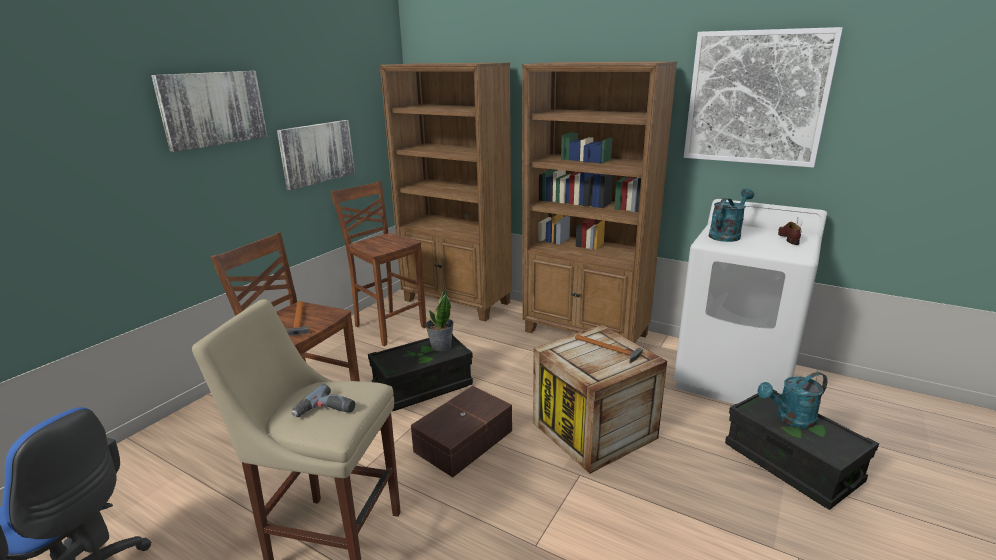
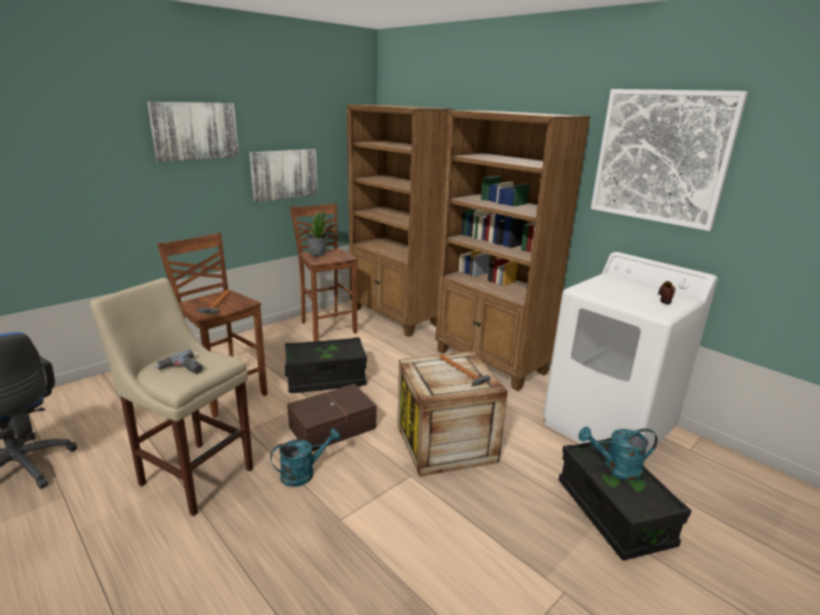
camera: 15 degrees right, 0 degrees up
potted plant [425,288,454,351] -> potted plant moved to [306,210,327,256]
turquoise watering can [709,188,754,242] -> turquoise watering can moved to [270,428,340,487]

